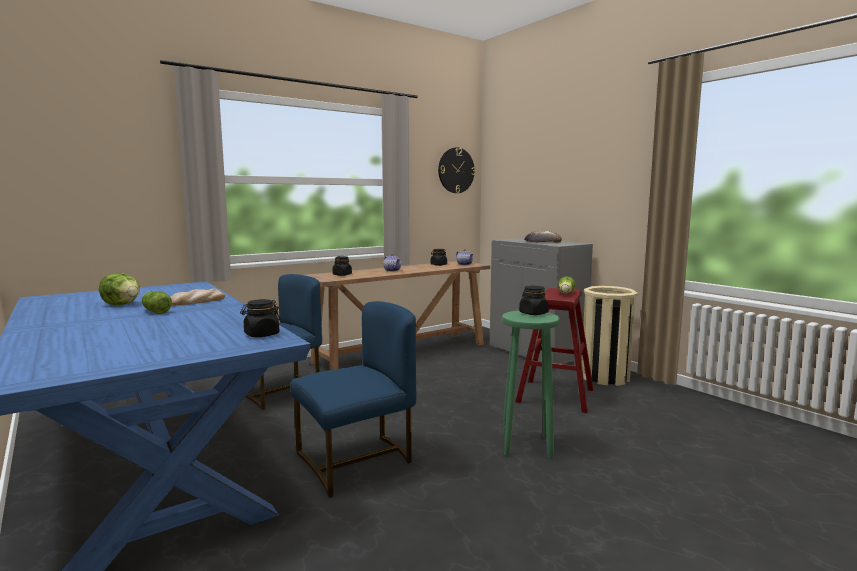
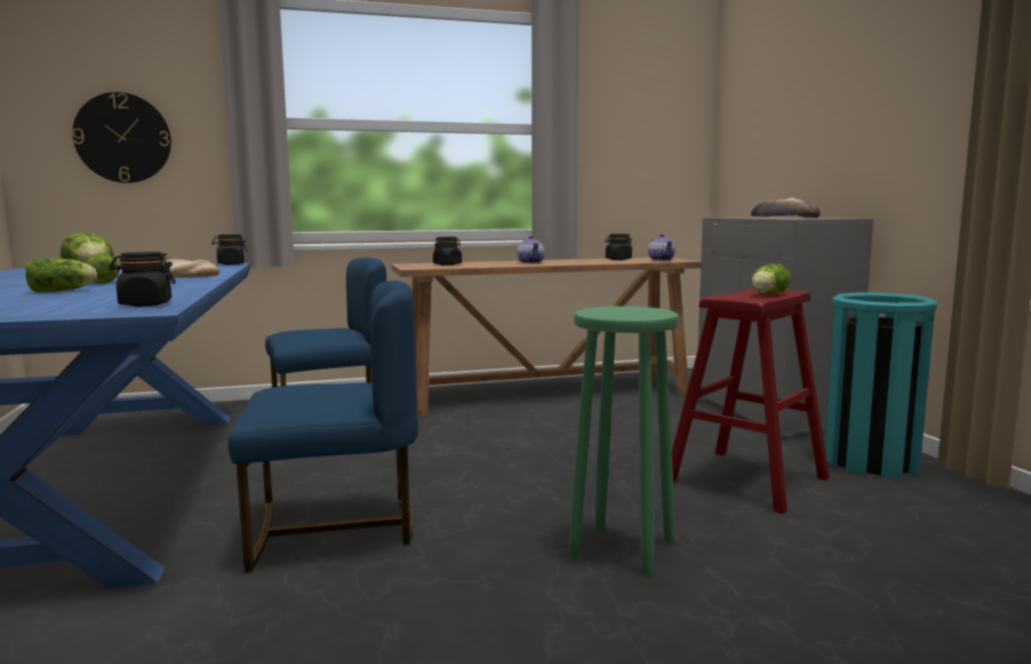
camera: 20 degrees right, 0 degrees up
wall clock [438,147,475,193] -> wall clock moved to [72,92,171,183]
black jar [519,286,548,315] -> black jar moved to [212,234,248,265]
beige trash can [582,286,638,386] -> turquoise trash can [825,292,937,478]
none -> lettuce [26,258,97,292]

